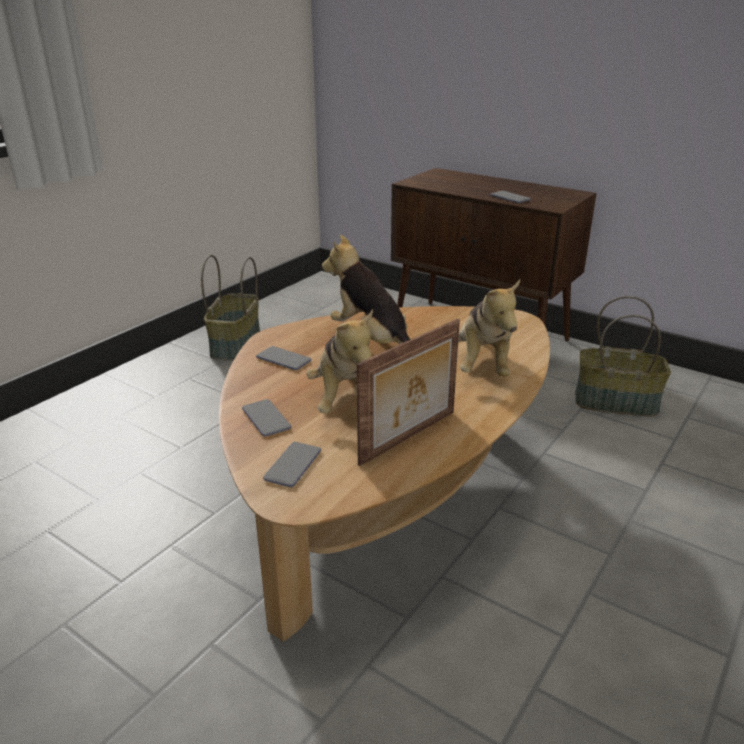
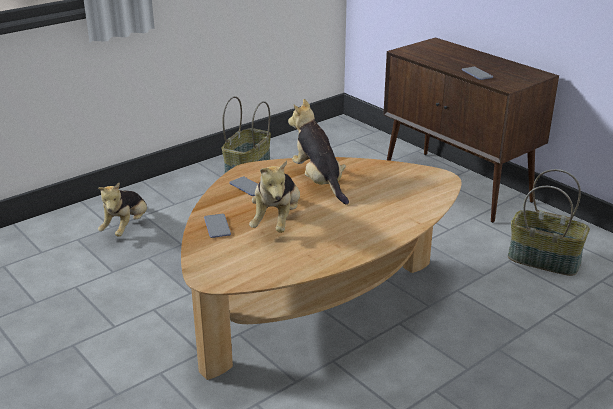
camera: 15 degrees right, 0 degrees up
phone [263,442,321,487] -> none
picture frame [356,319,460,466] -> none
plush toy [458,280,520,377] -> plush toy moved to [98,183,147,237]

